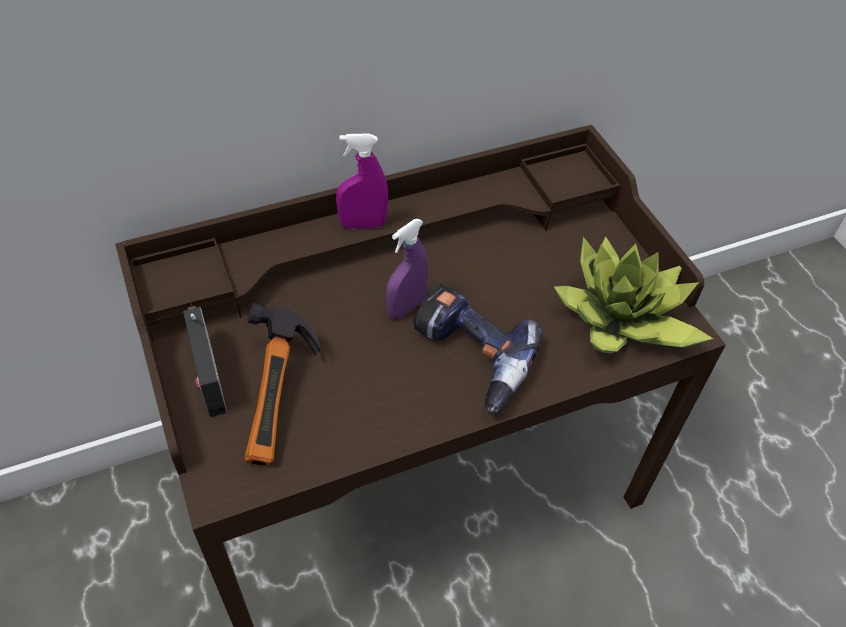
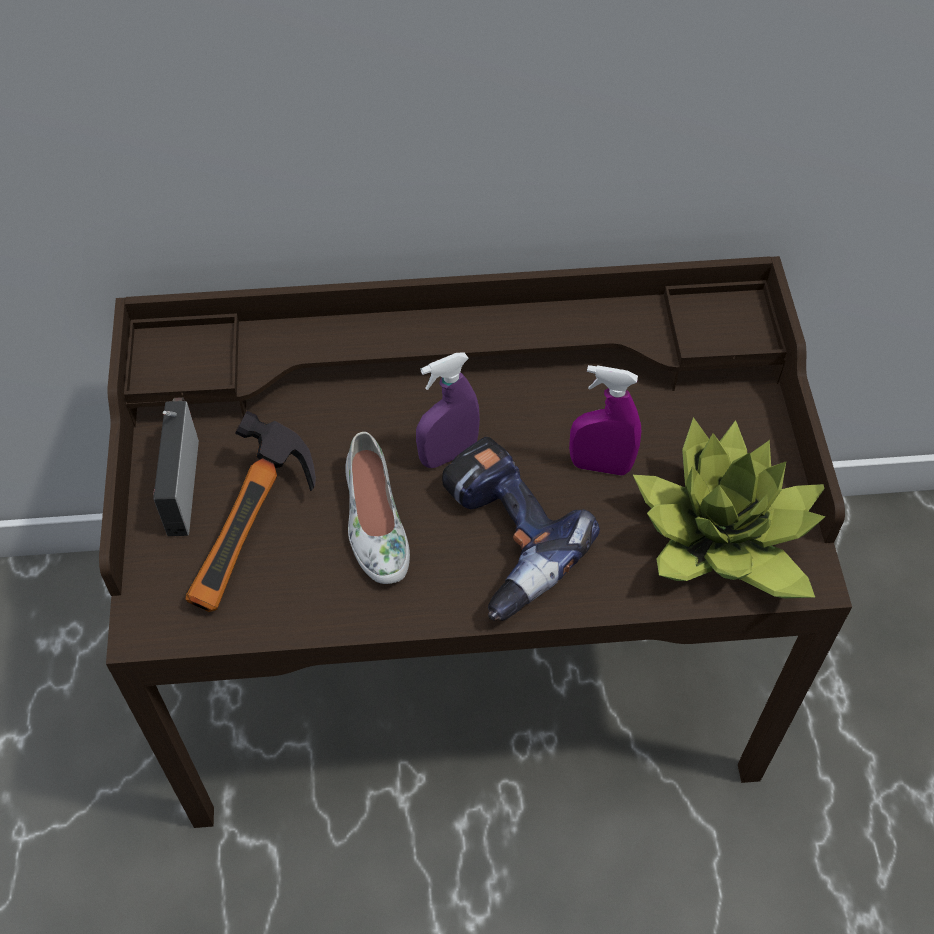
camera: 20 degrees right, 5 degrees up
purple spray bottle [336,133,388,229] -> purple spray bottle moved to [569,365,642,476]
none -> white shoe [345,432,410,584]

